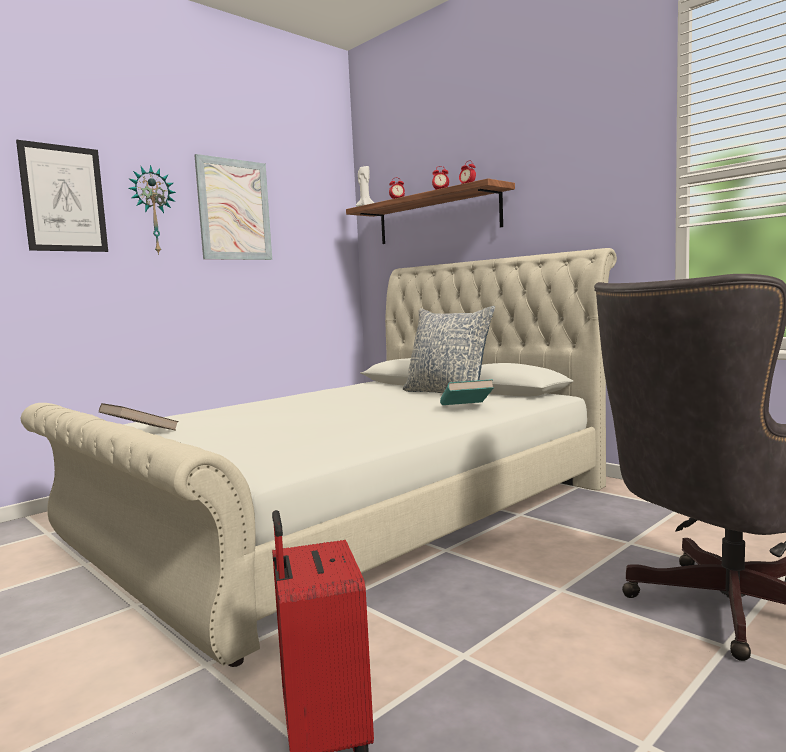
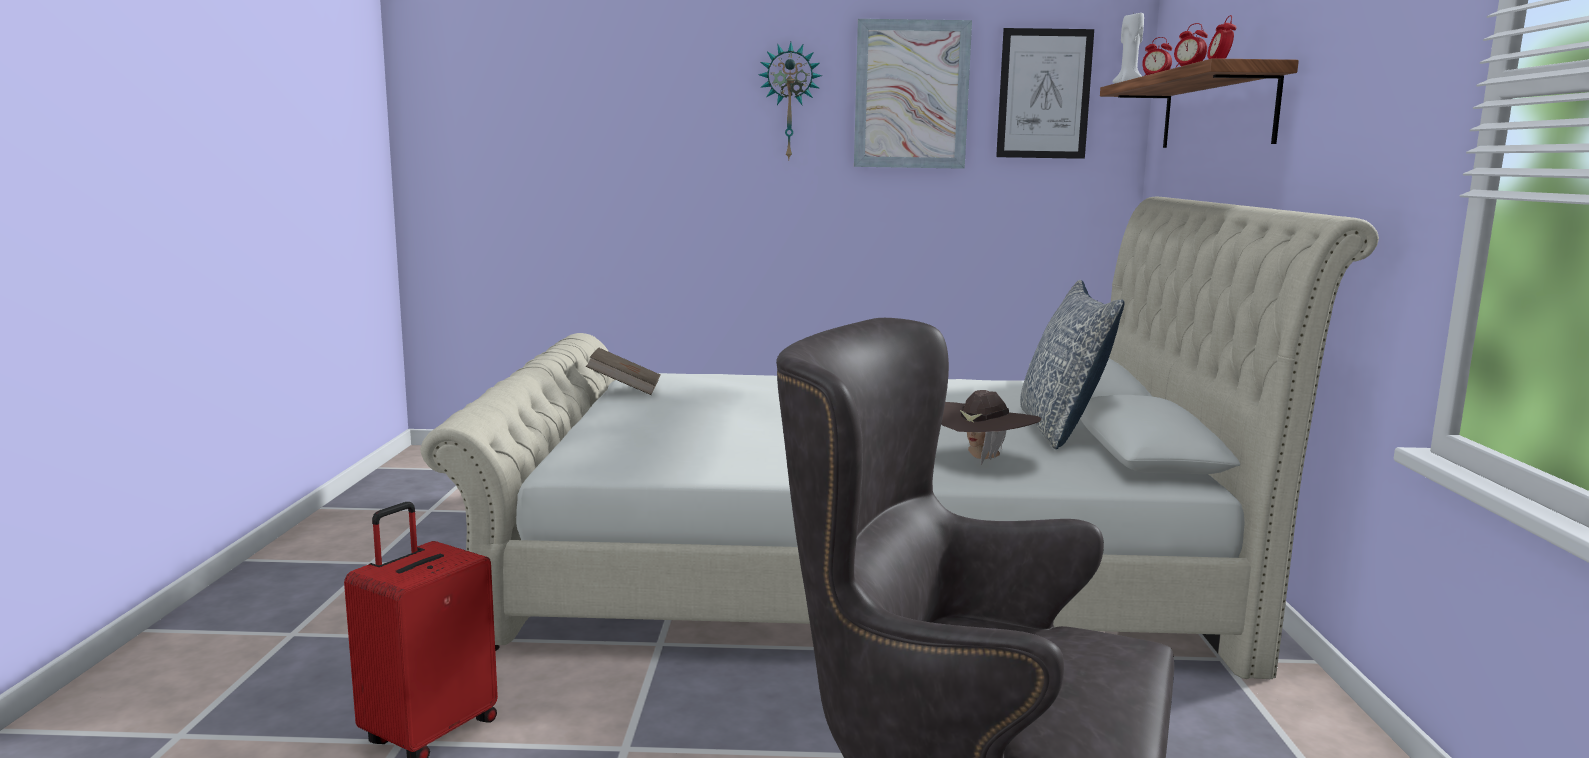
camera: 45 degrees right, 5 degrees up
picture [16,140,108,252] -> picture moved to [996,28,1094,159]
turquoise book [440,379,494,405] -> brown hat [941,390,1041,465]

